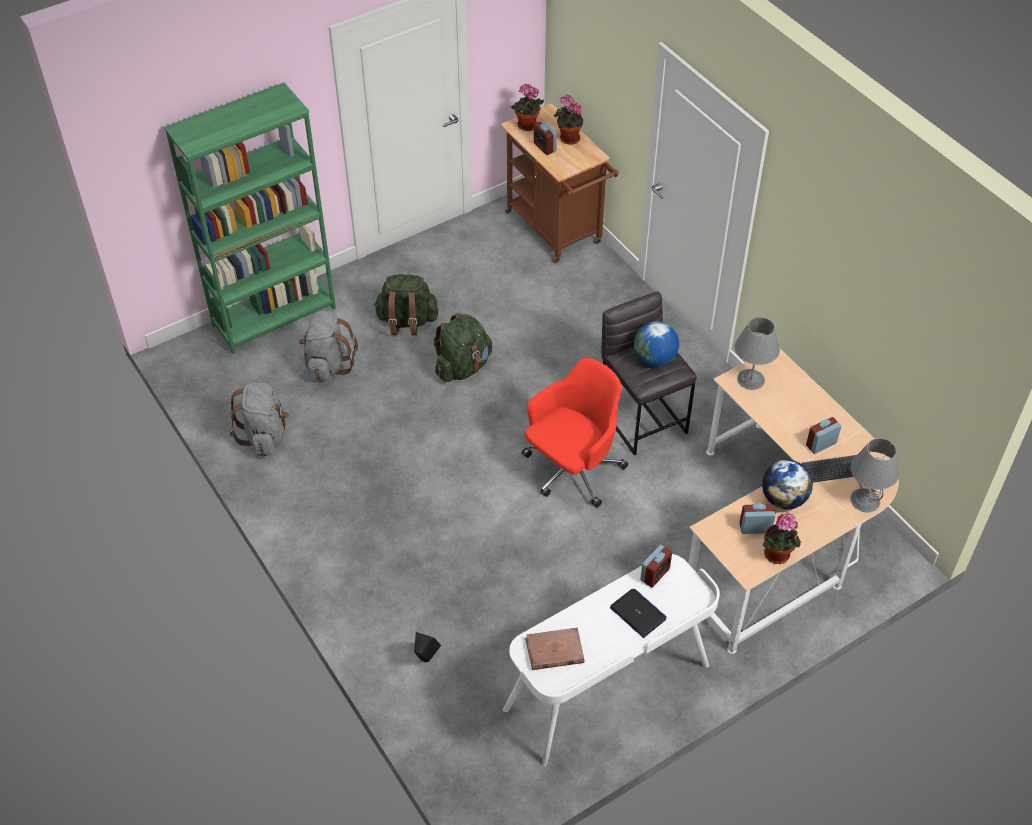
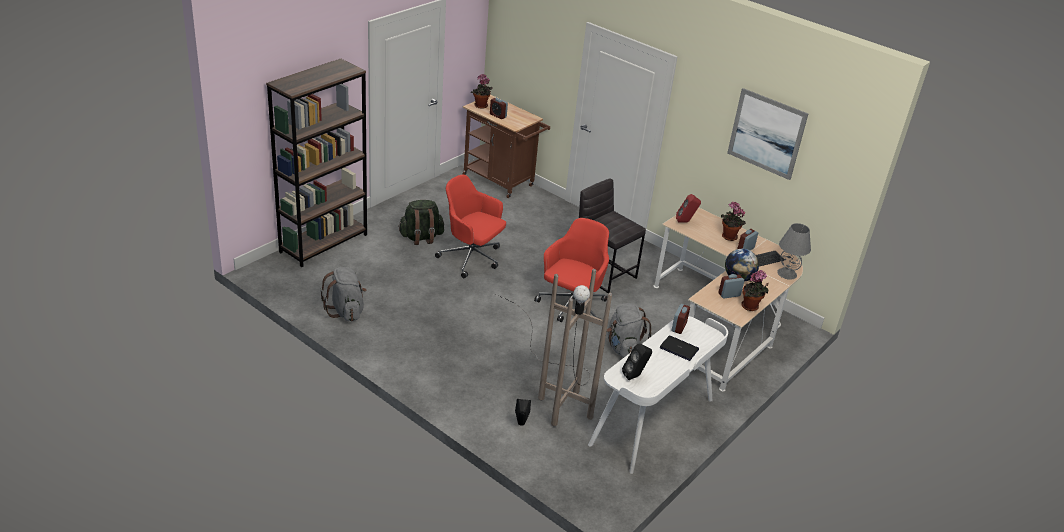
camera: 20 degrees left, 15 degrees down
green bookcase [164,83,336,354] -> brown bookcase [266,59,367,267]
grey backpack [299,311,358,381] -> grey backpack moved to [607,303,652,358]
green backpack [433,313,492,382] -> red office chair [435,175,506,278]
brown book [525,628,584,670] -> black speaker [622,343,652,380]
potted plant [554,95,583,145] -> potted plant moved to [721,201,746,241]
globe [634,321,679,366] -> none
grey table lamp [735,317,780,390] -> red speaker [676,194,701,222]
none -> brown floor lamp [494,269,612,427]
none -> picture [727,88,808,180]

